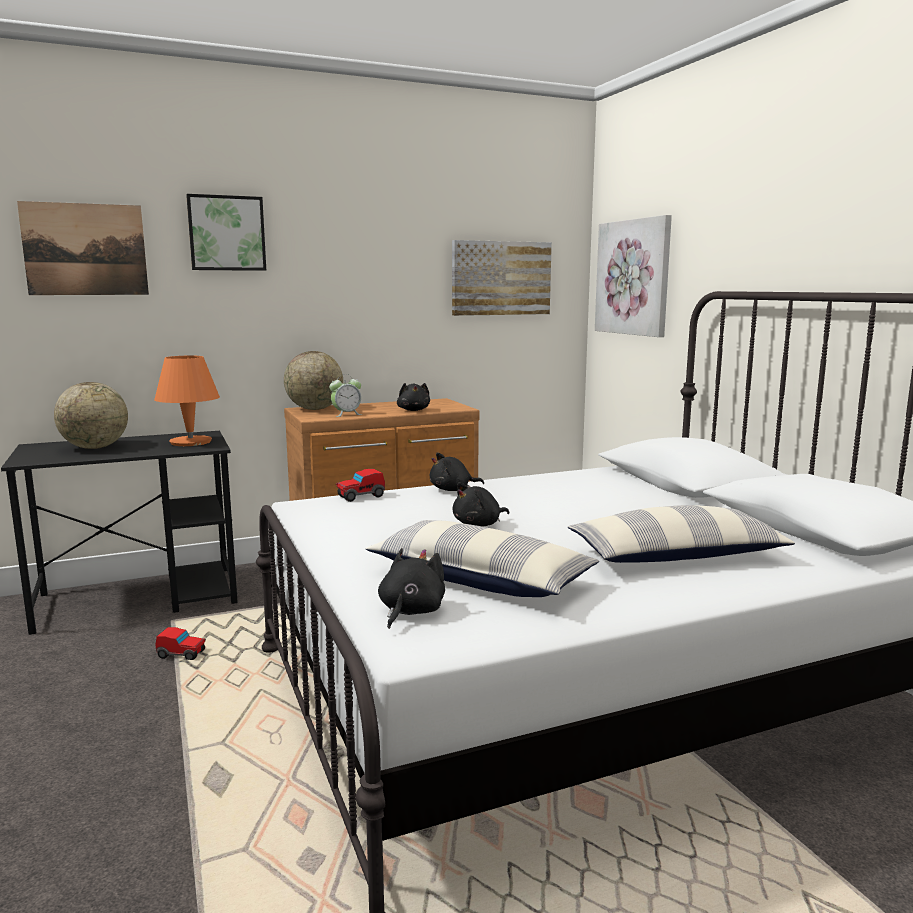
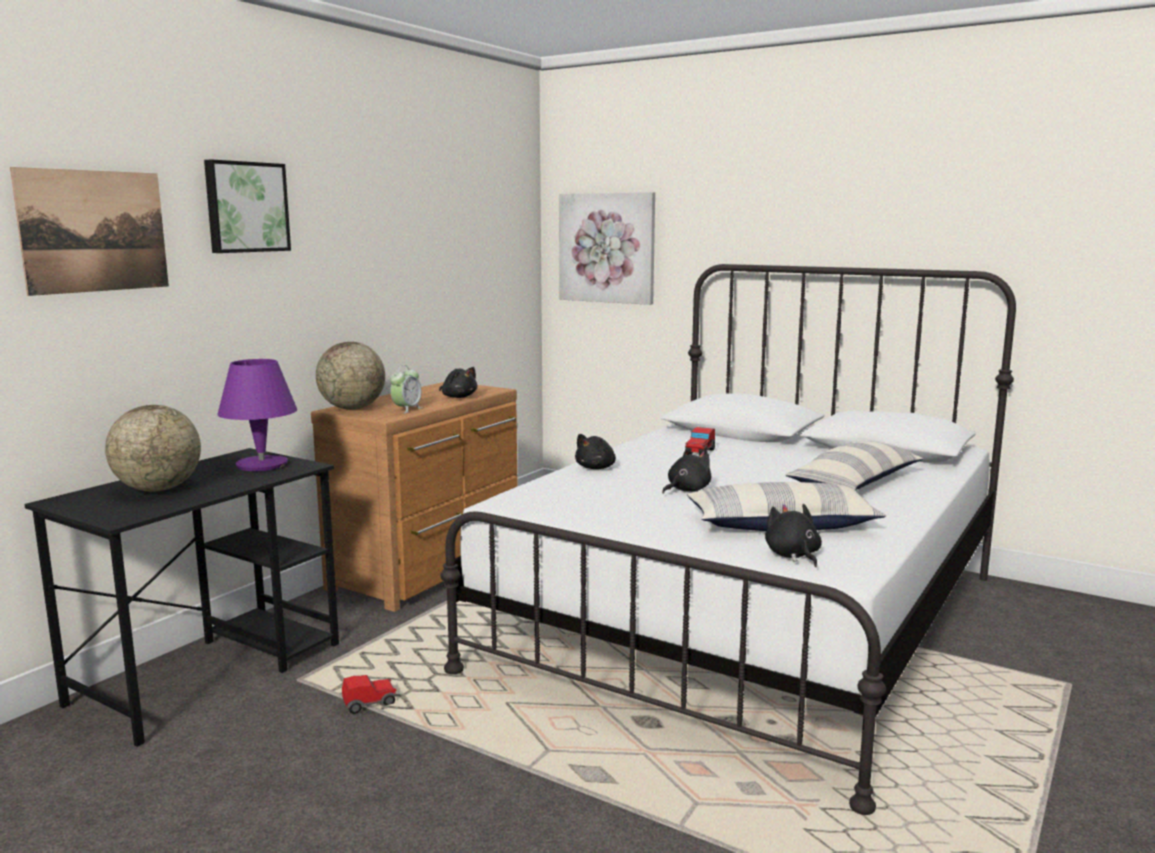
camera: 35 degrees left, 0 degrees up
orange table lamp [154,356,220,446] -> purple table lamp [218,359,297,471]
toy car [336,469,385,502] -> toy car moved to [685,427,715,455]
picture [452,240,552,316] -> none
black plush toy [452,482,509,526] -> black plush toy turned 150 degrees counterclockwise [662,449,711,494]

